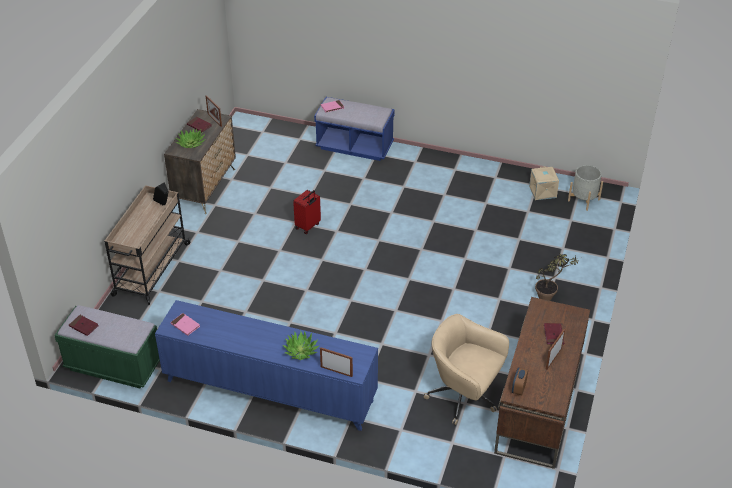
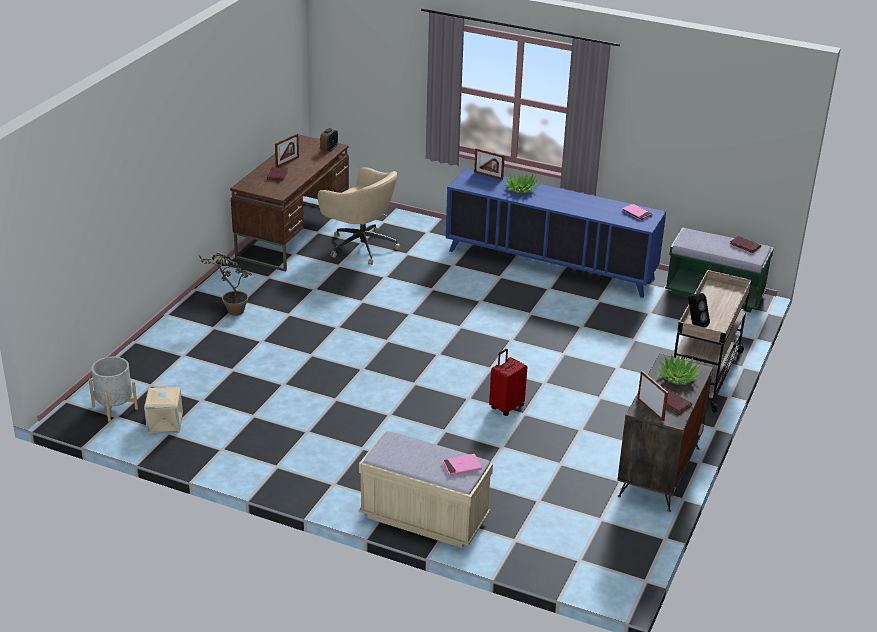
camera: 175 degrees left, 10 degrees down
blue bench [314,97,395,161] -> beige bench [359,431,493,548]

